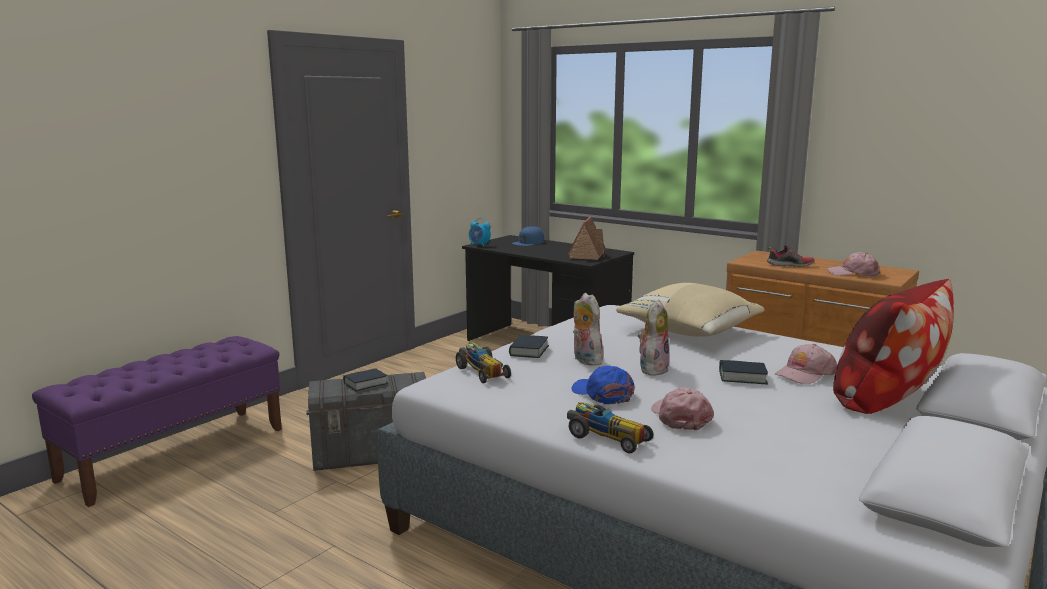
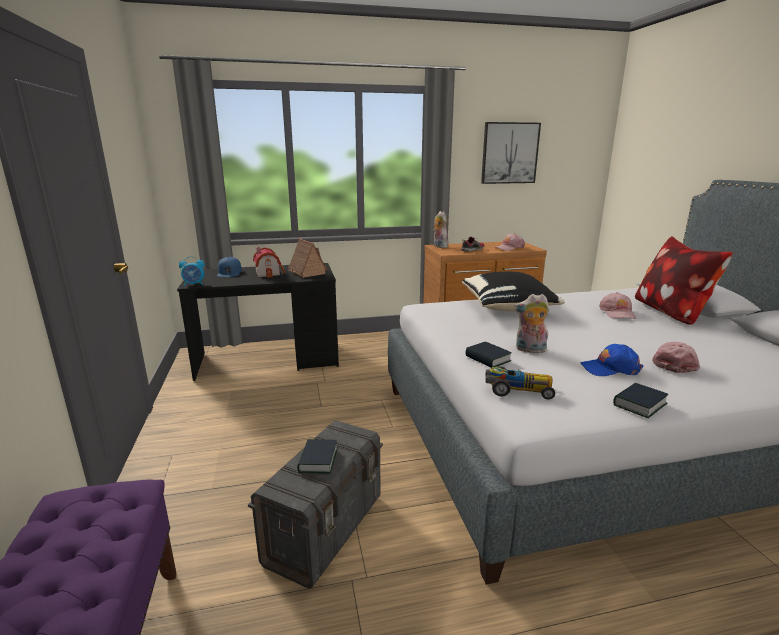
camera: 50 degrees left, 5 degrees up
toy car [567,402,653,453] -> none
beige pillow [616,283,765,337] -> black pillow [462,271,565,311]
plush toy [638,300,669,376] -> plush toy moved to [433,211,448,248]
pink cap [651,387,714,430] -> pink cap turned 90 degrees clockwise [652,342,700,373]
book [719,360,768,384] -> book moved to [613,383,668,418]
none -> toy house [253,247,286,278]
none -> picture [481,122,541,184]

